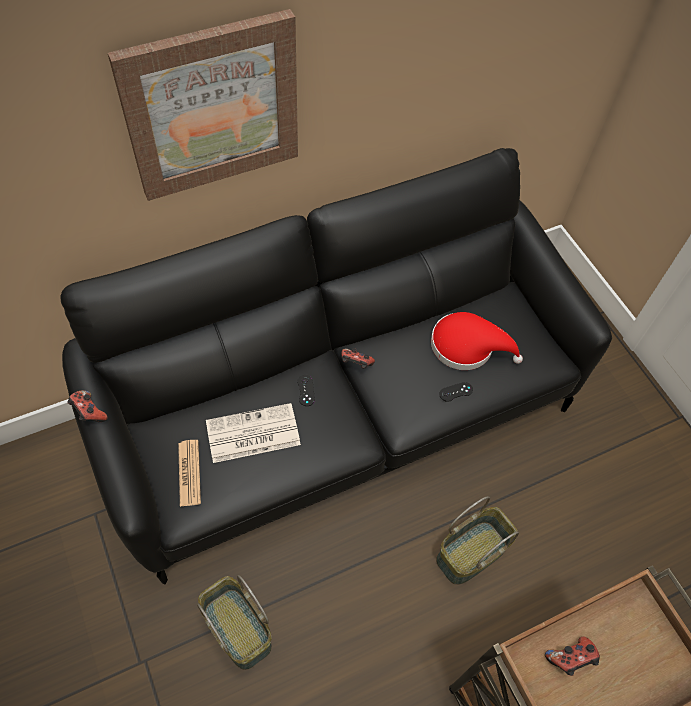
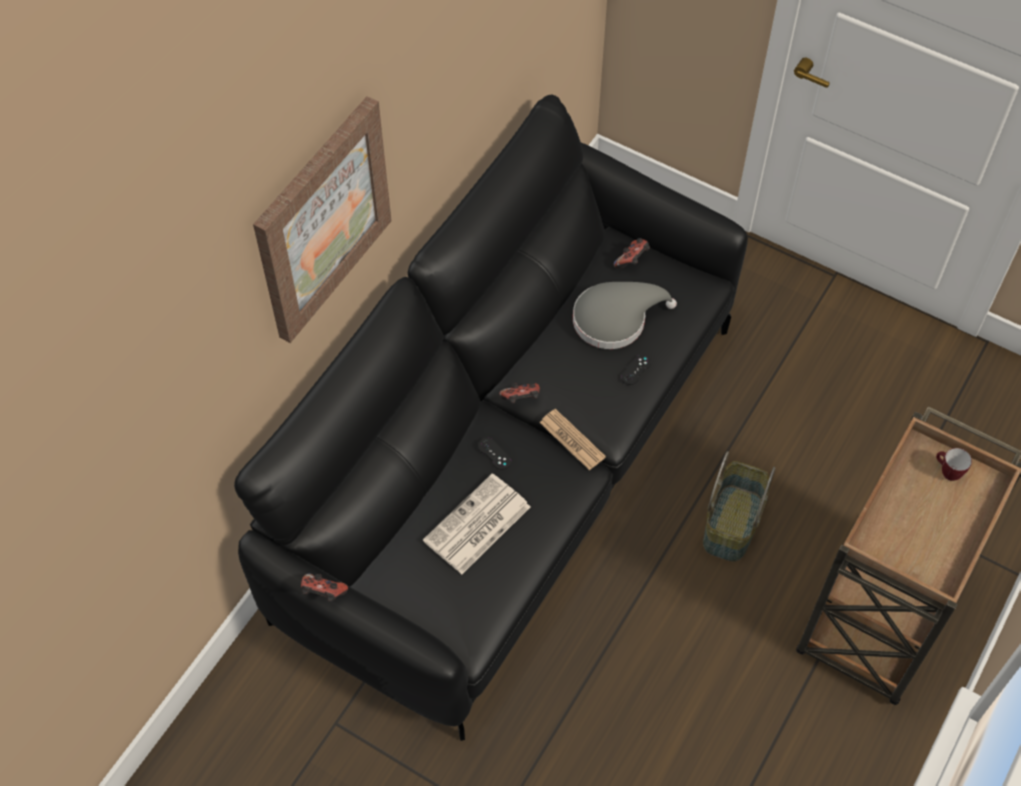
camera: 30 degrees left, 0 degrees up
newspaper [178,440,201,507] -> newspaper moved to [540,409,606,471]
basket [197,575,272,670] -> none
red hat [431,312,523,370] -> grey hat [573,282,677,349]
game controller [545,637,600,676] -> game controller moved to [614,238,650,269]
none -> mug [936,448,972,481]

